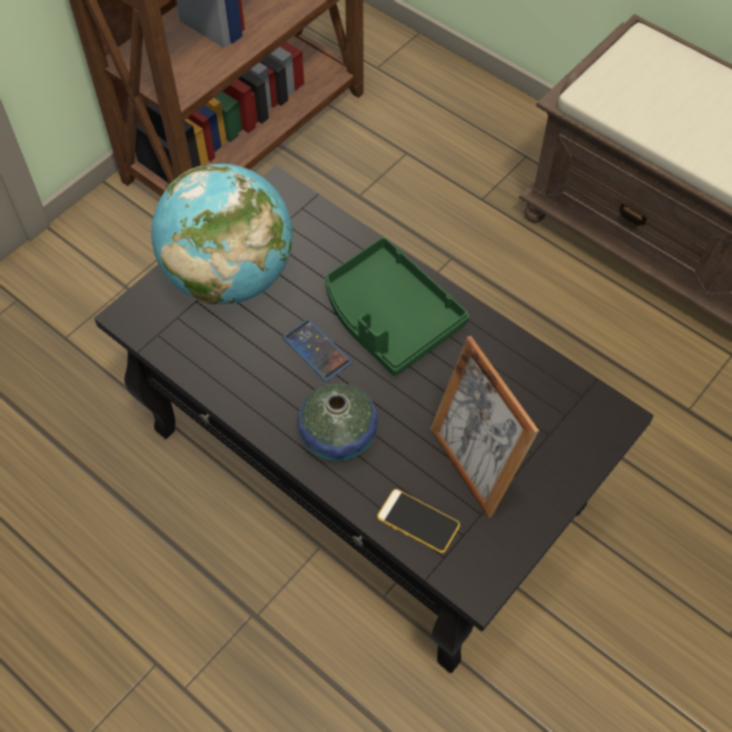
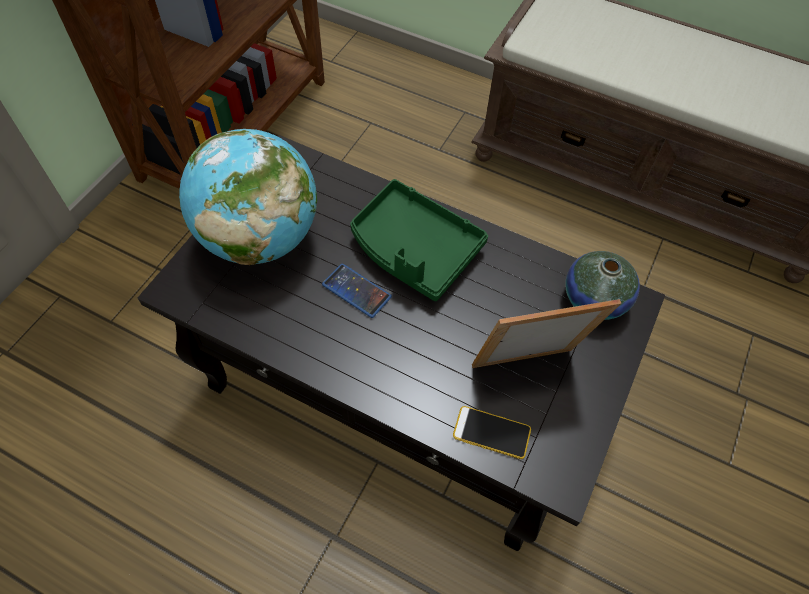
camera: 15 degrees left, 0 degrees up
vase [298,383,378,461] -> vase moved to [565,251,640,320]
picture frame [430,336,539,518] -> picture frame turned 120 degrees clockwise [472,299,621,368]

